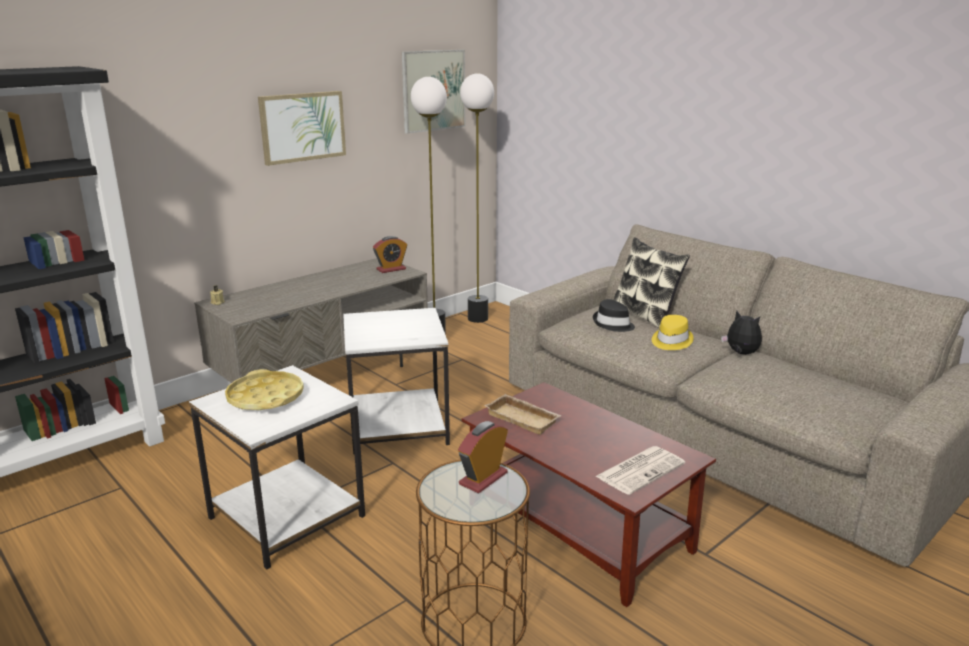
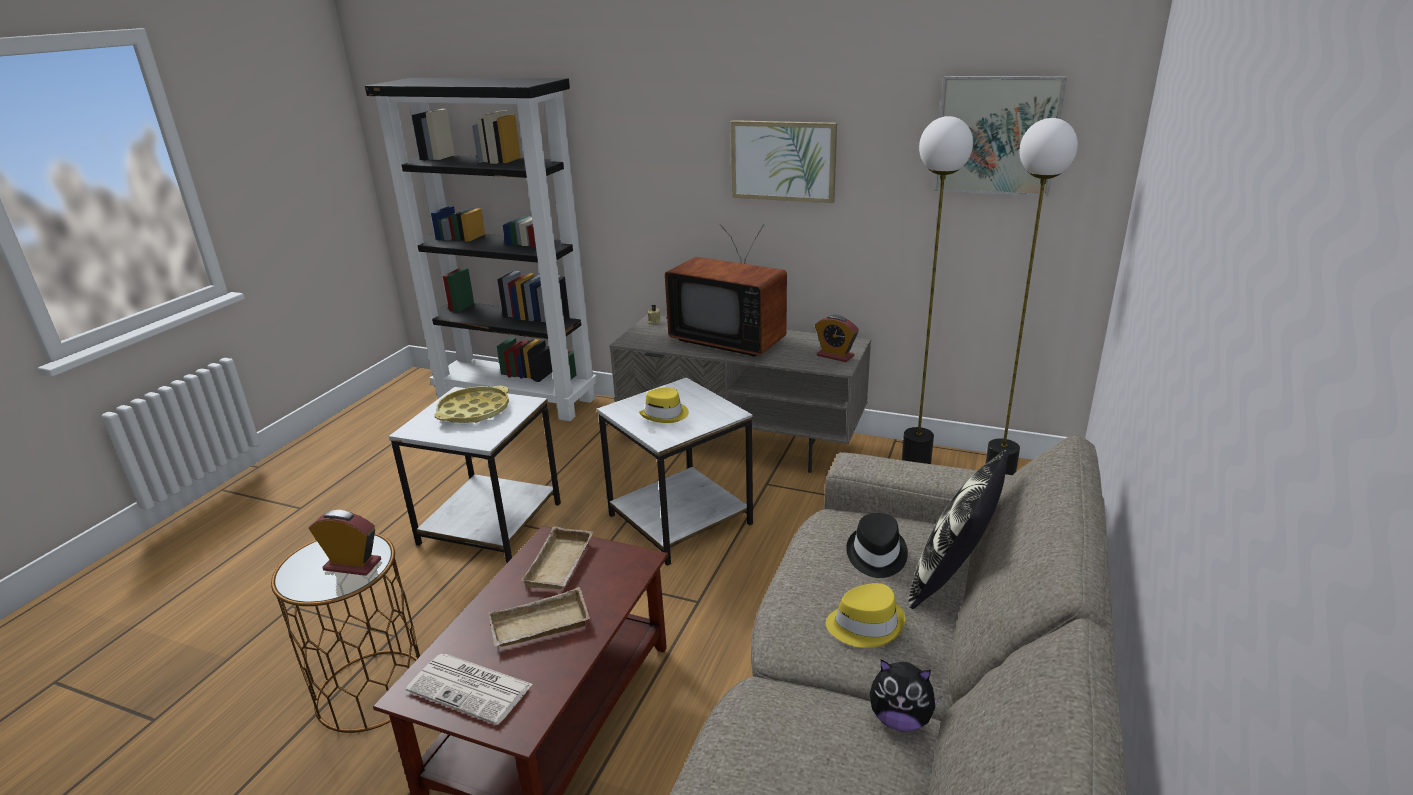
camera: 65 degrees right, 5 degrees up
plush toy [721,311,762,355] -> plush toy turned 90 degrees clockwise [870,659,942,732]
none -> beige tray [488,587,590,647]
none -> yellow hat [639,387,689,423]
none -> television [665,224,787,356]

